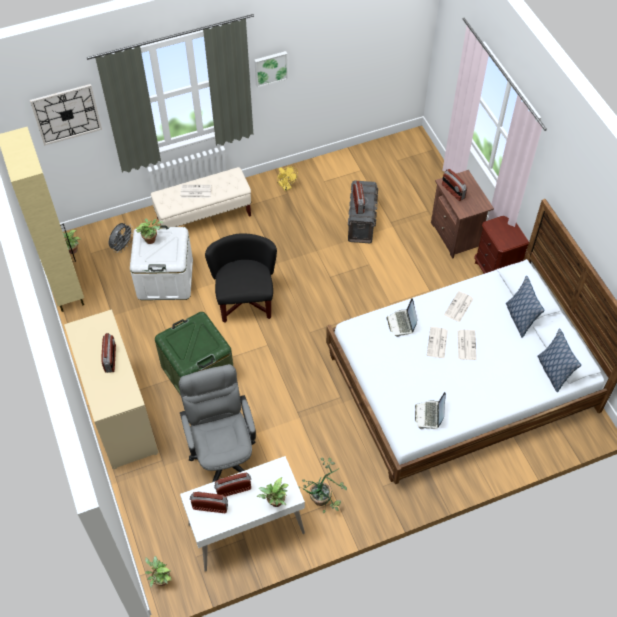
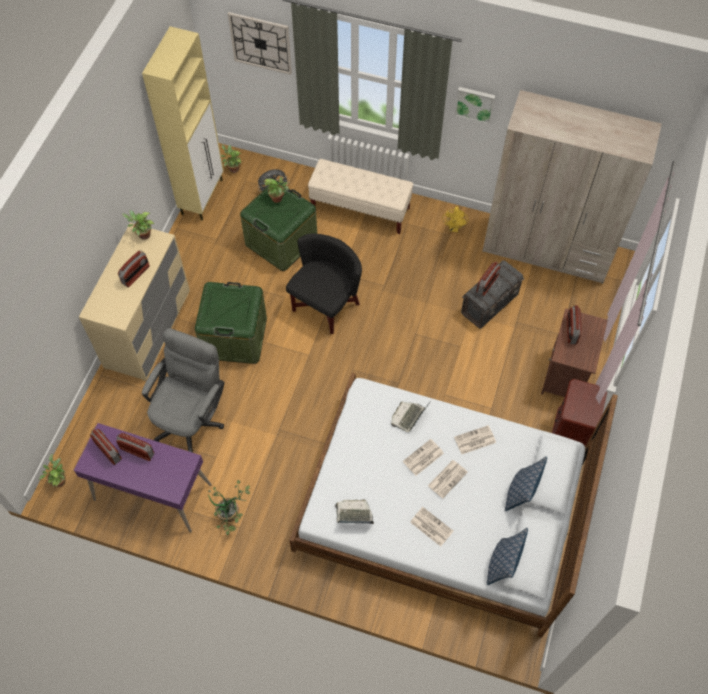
camera: 40 degrees right, 5 degrees up
white storage box [130,226,193,300] -> green storage box [240,181,317,271]
newspaper [180,185,211,198] -> newspaper moved to [410,507,453,547]
white desk [180,456,305,572] -> purple desk [74,423,212,533]
potted plant [257,477,289,507] -> potted plant moved to [122,210,154,240]
laptop [415,392,446,429] -> laptop turned 45 degrees clockwise [335,500,374,524]
none -> beige wardrobe [482,90,662,284]

